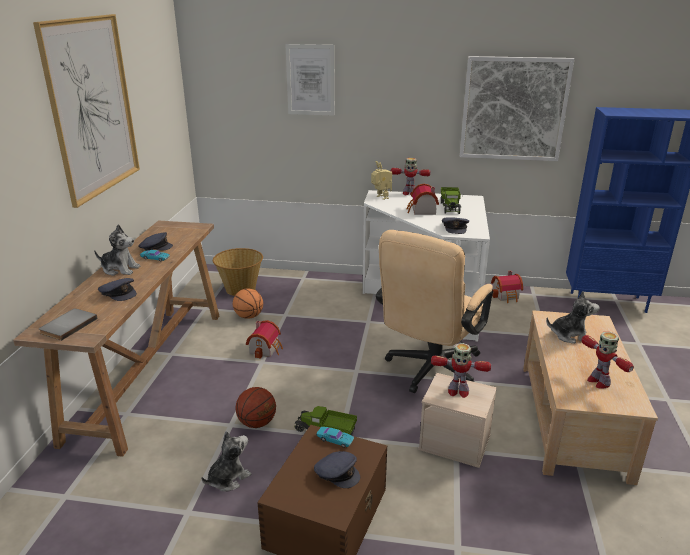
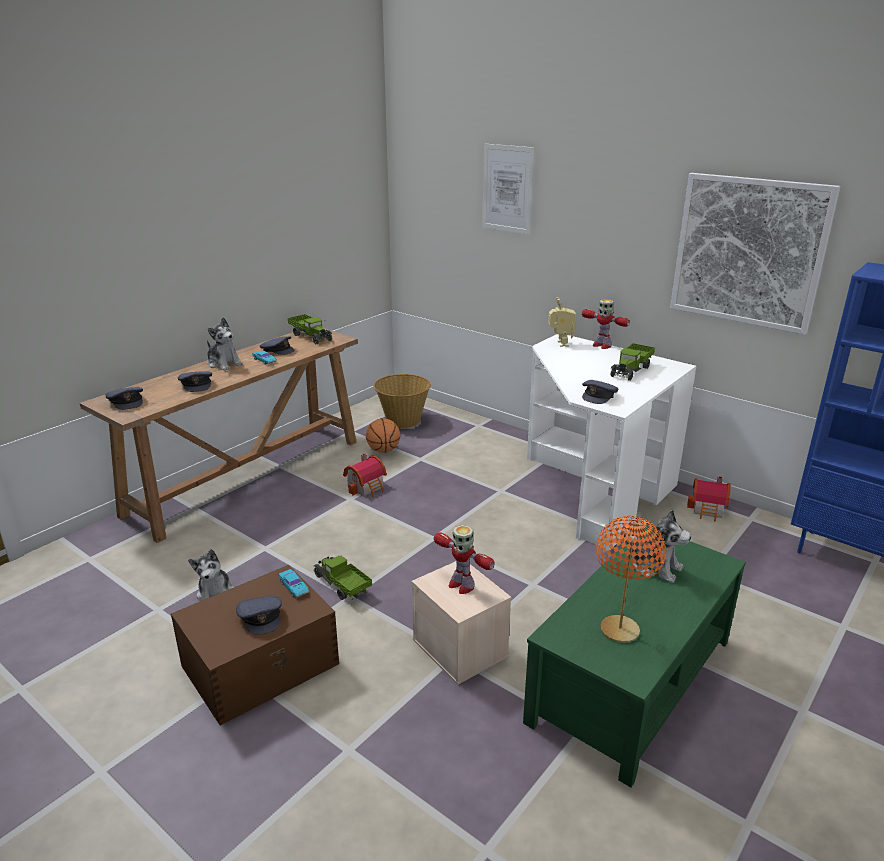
camera: 30 degrees right, 0 degrees up
picture [33,14,140,208] -> none
grey book [39,308,98,341] -> grey cap [105,387,143,410]
plush toy [201,431,251,492] -> plush toy turned 90 degrees clockwise [188,549,234,601]
basketball [235,387,276,428] -> none
beige office chair [376,230,493,393] -> none
toy house [407,184,439,215] -> none
beige coffee table [523,310,658,485] -> green coffee table [523,524,746,788]
toy robot [581,332,634,389] -> orange table lamp [596,516,666,643]
none -> toy truck [288,314,332,344]

